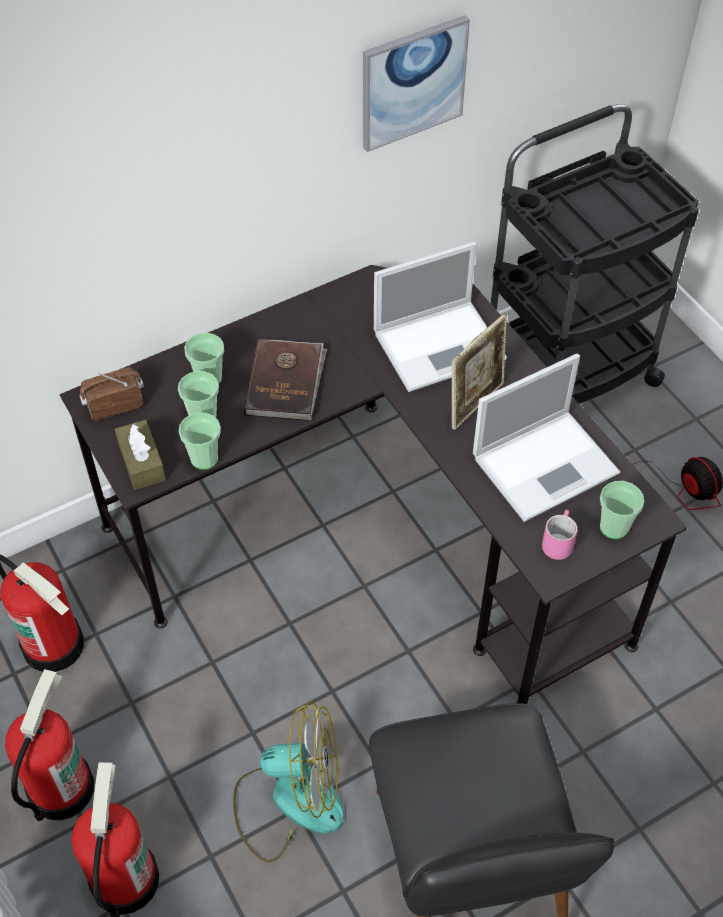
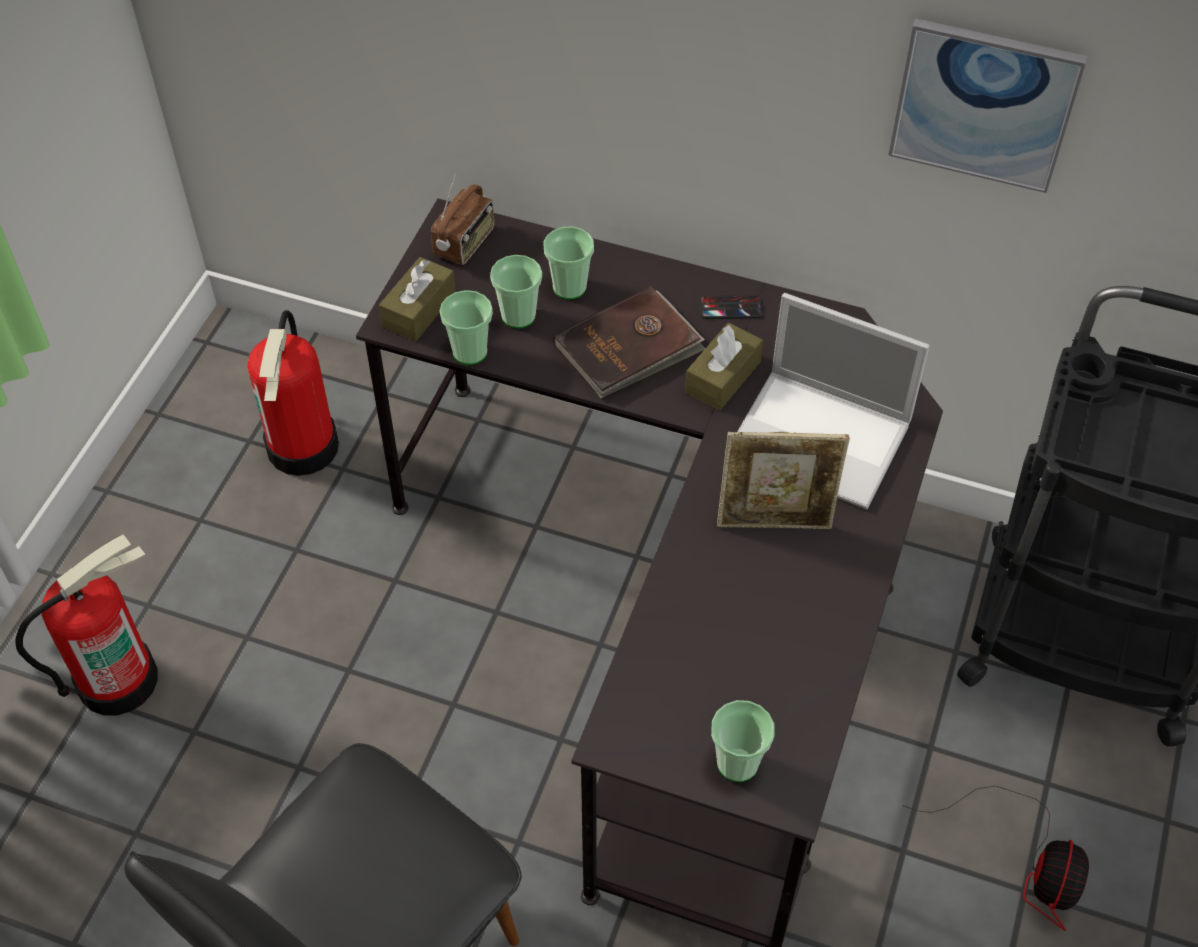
camera: 50 degrees right, 0 degrees up
fire extinguisher [5,669,94,821] -> none
radio [79,367,144,420] -> radio turned 90 degrees clockwise [431,173,494,265]
fan [233,701,344,863] -> none
laptop [473,354,620,522] -> none
pink mug [542,510,578,560] -> none
none -> brown tissue box [685,323,763,410]
none -> phone [700,295,763,319]

